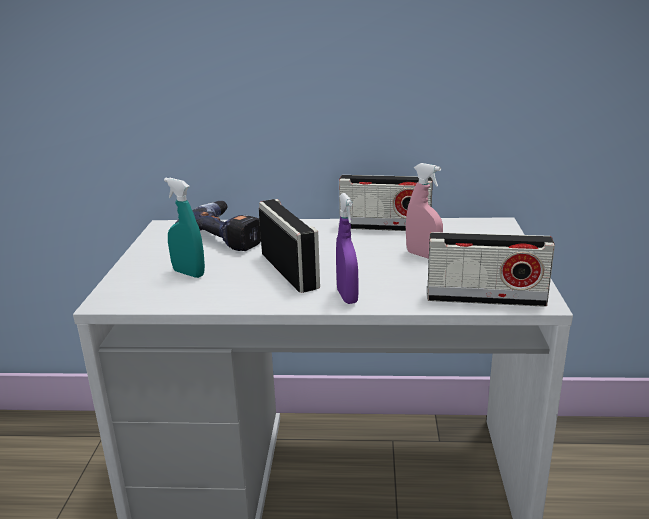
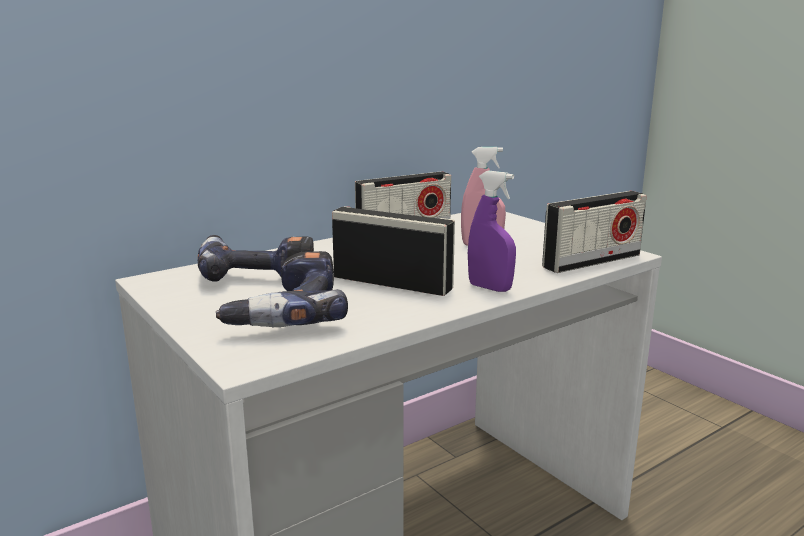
camera: 40 degrees left, 5 degrees down
turquoise spray bottle [164,178,205,278] -> power drill [216,251,348,327]

